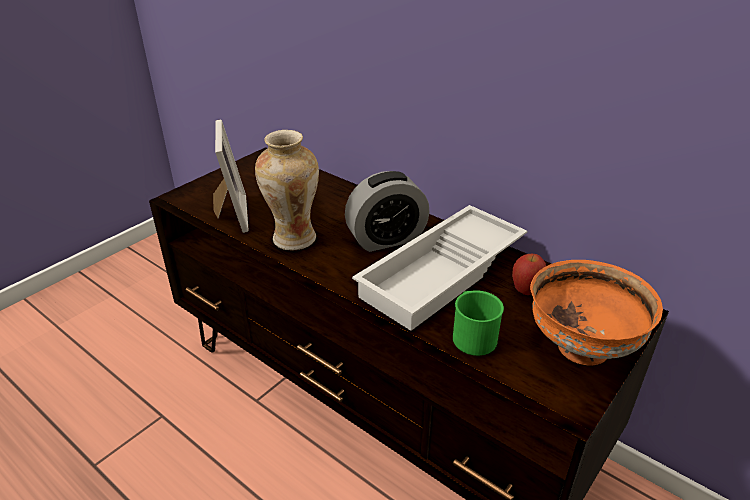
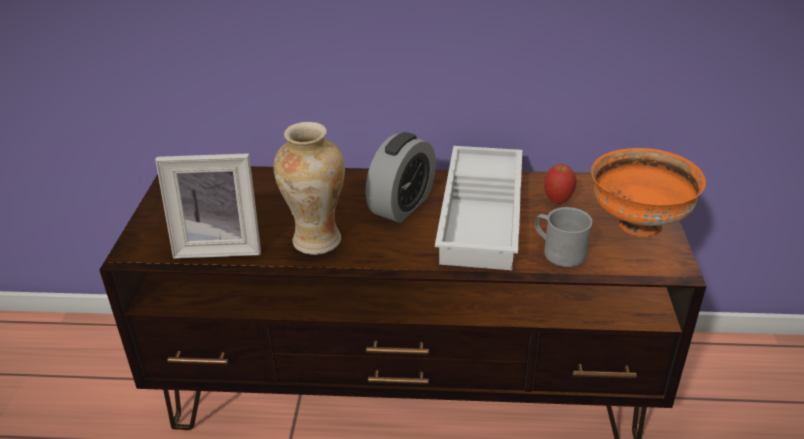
camera: 35 degrees left, 0 degrees up
picture frame [213,120,249,233] -> picture frame turned 135 degrees clockwise [155,153,261,259]
green mug [453,290,504,356] -> grey mug [535,207,593,267]

